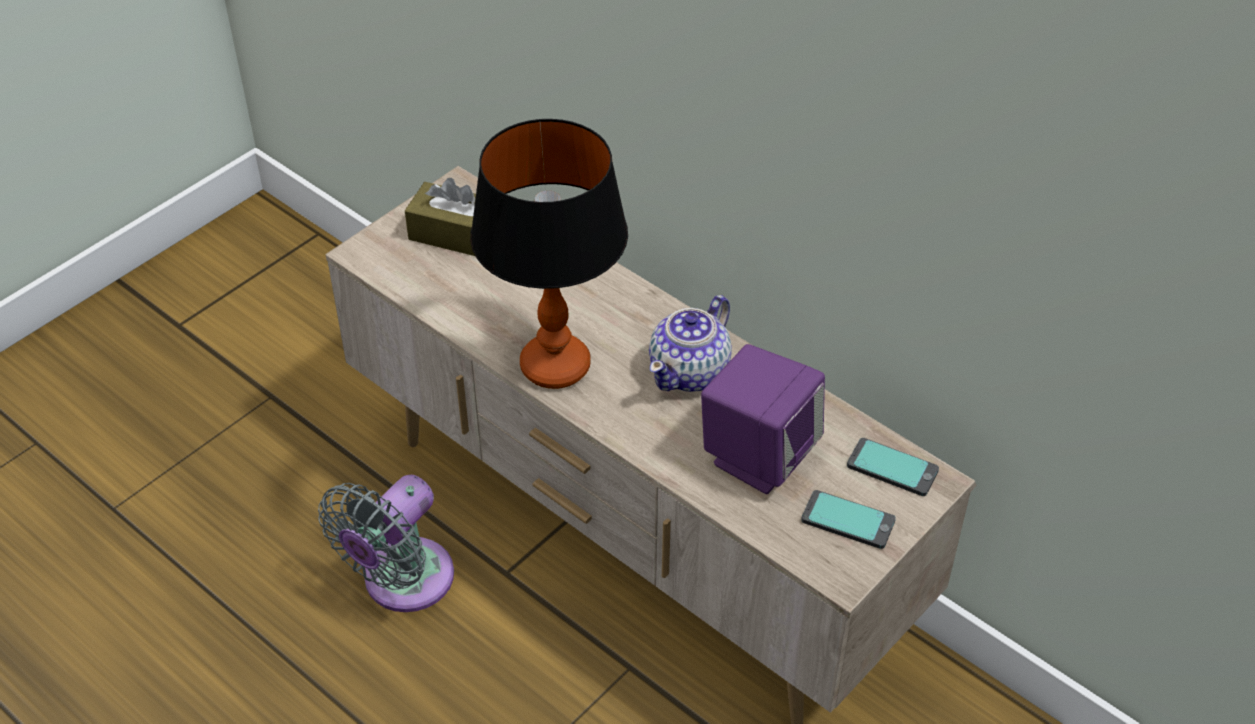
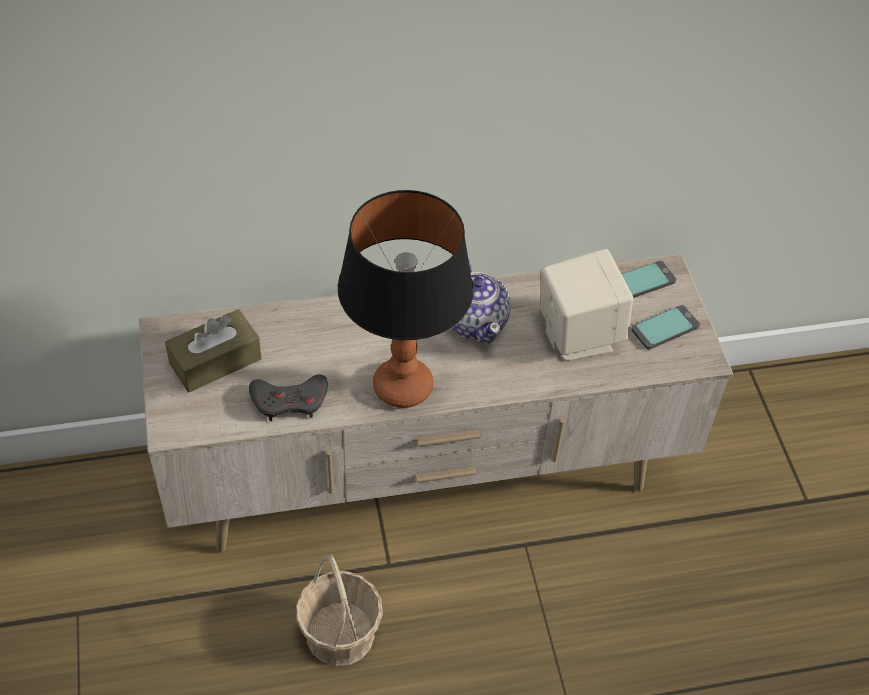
camera: 55 degrees left, 5 degrees up
grey fan [318,475,454,612] -> basket [296,554,383,666]
purple speaker [701,344,825,494] -> beige speaker [540,249,633,361]
none -> grey game controller [249,374,328,421]

